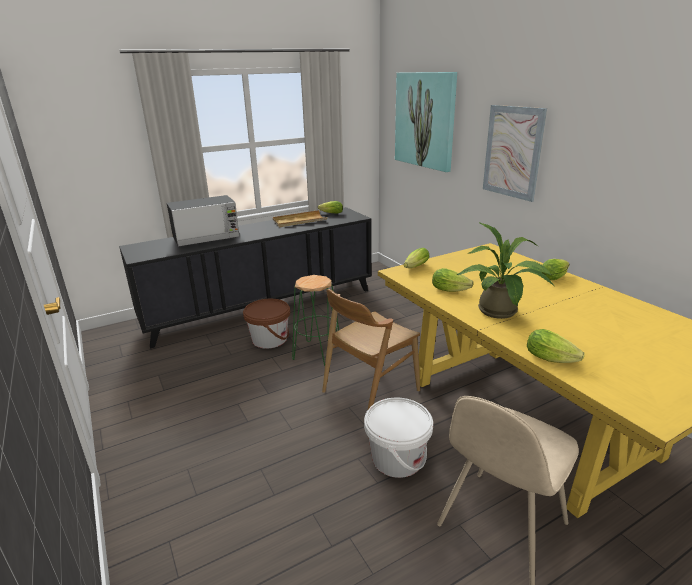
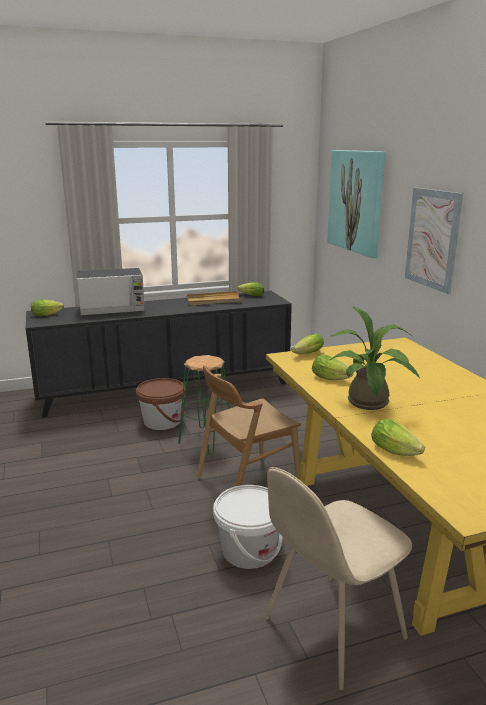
camera: 10 degrees right, 5 degrees down
lettuce [541,259,569,280] -> lettuce moved to [31,299,64,316]

